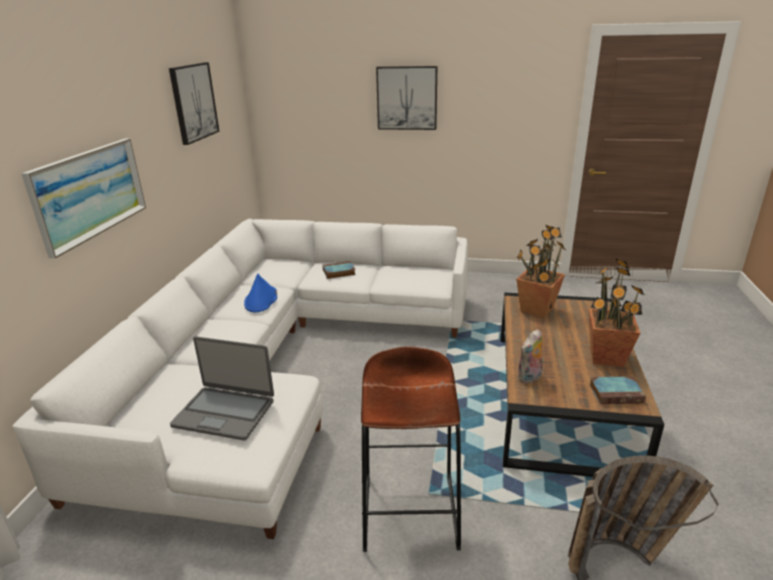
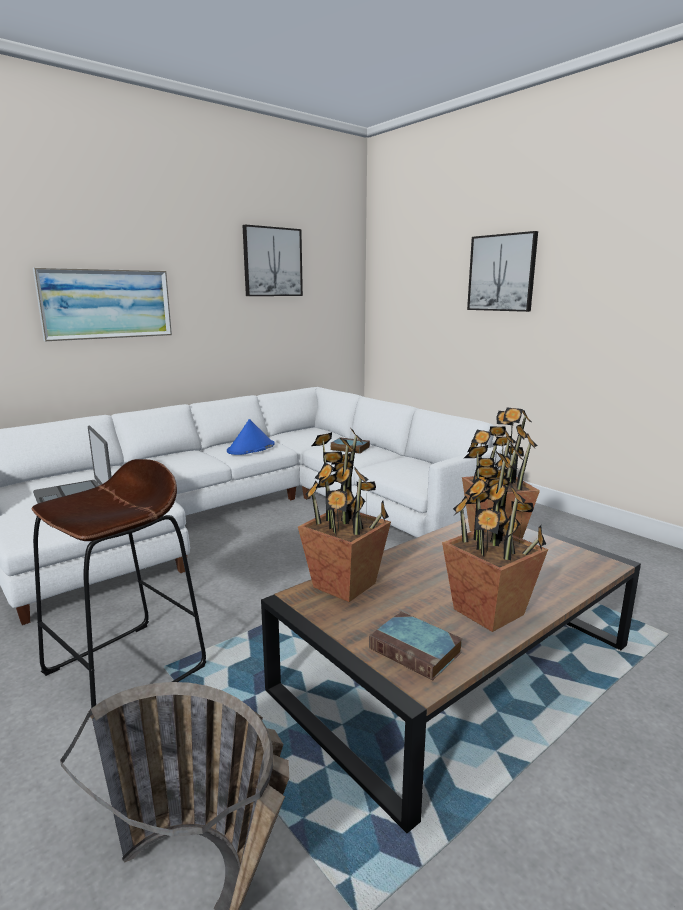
camera: 40 degrees right, 10 degrees down
plush toy [517,329,544,384] -> potted plant [298,428,391,602]

